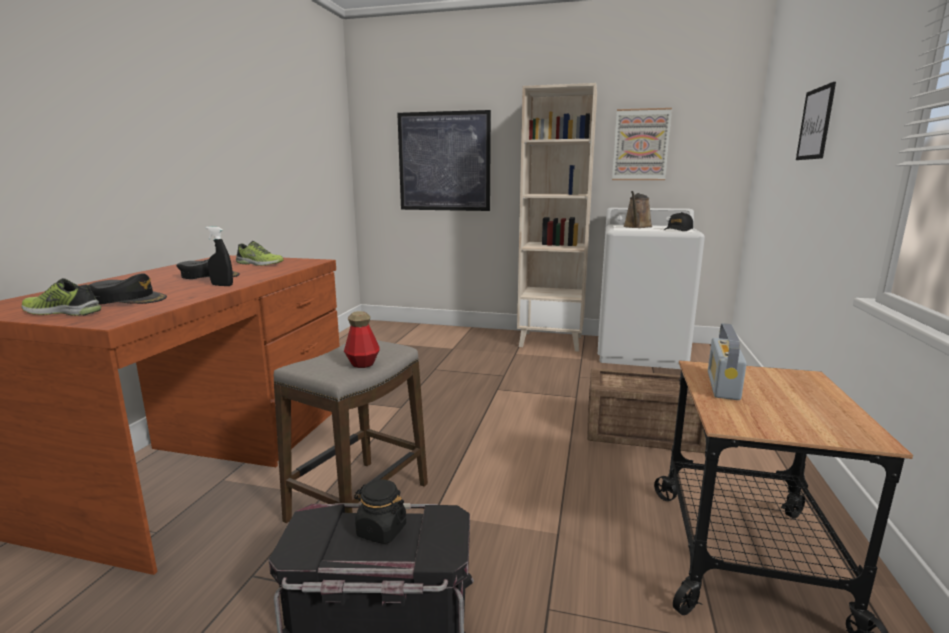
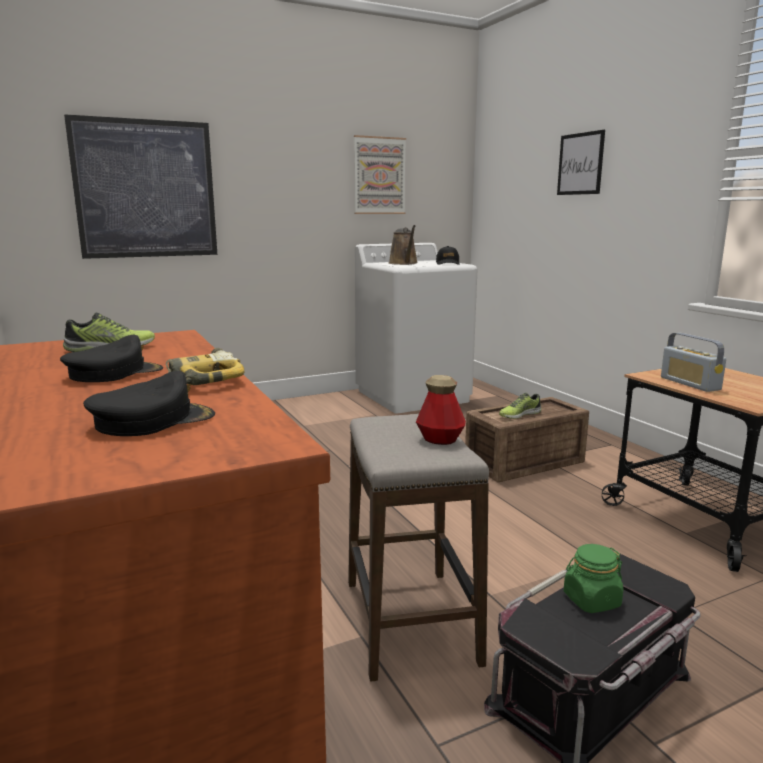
camera: 40 degrees left, 0 degrees up
shoe [21,278,101,316] -> shoe moved to [499,393,542,419]
black spray bottle [206,226,233,286] -> power drill [166,348,245,385]
black jar [354,480,406,544] -> green jar [563,544,623,613]
beige bookcase [517,83,597,352] -> none

